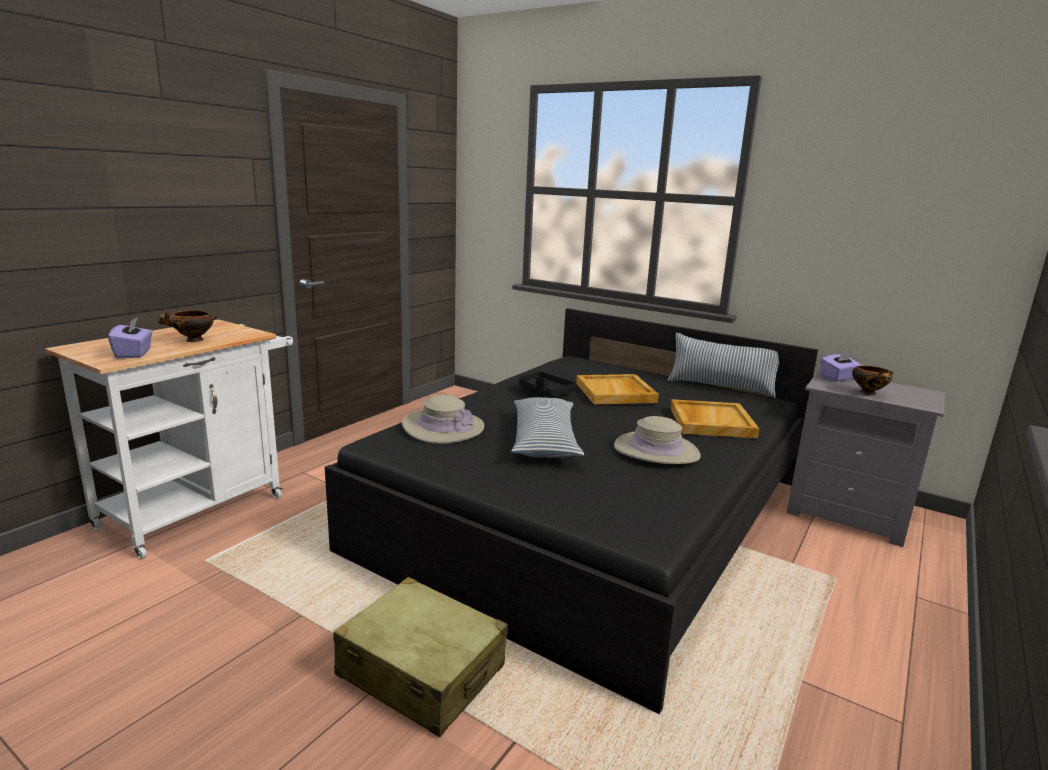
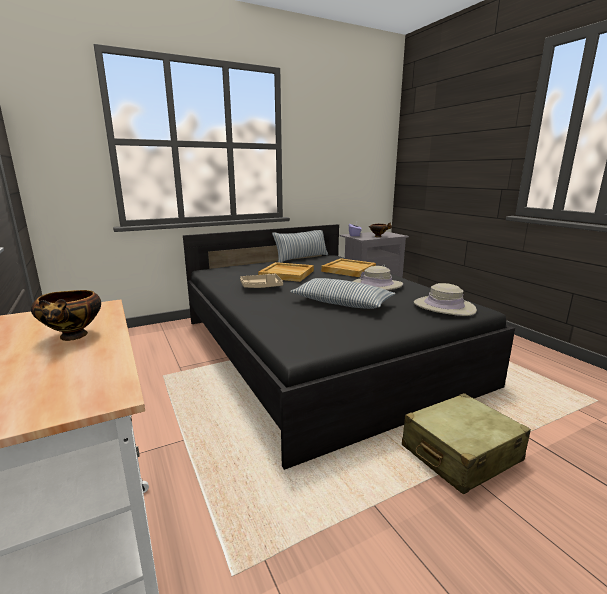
camera: 60 degrees left, 0 degrees up
purple tissue box [108,317,153,358] -> none
beige hat [402,394,484,444] -> beige hat moved to [414,283,477,316]
black tray [519,371,577,397] -> beige tray [240,274,283,288]

